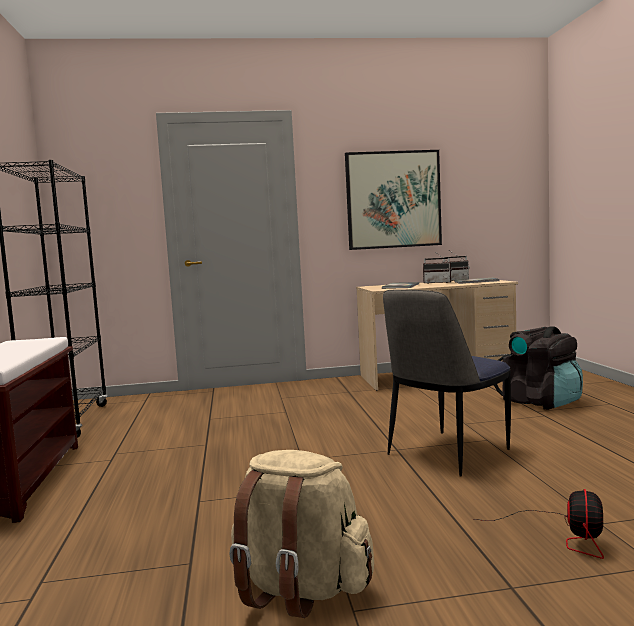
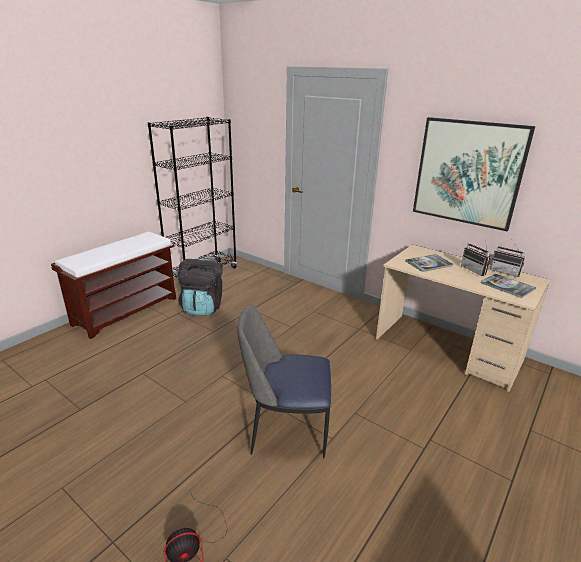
camera: 45 degrees right, 20 degrees up
beige backpack [229,450,374,618] -> none
black backpack [494,326,583,410] -> black backpack moved to [178,259,223,316]

